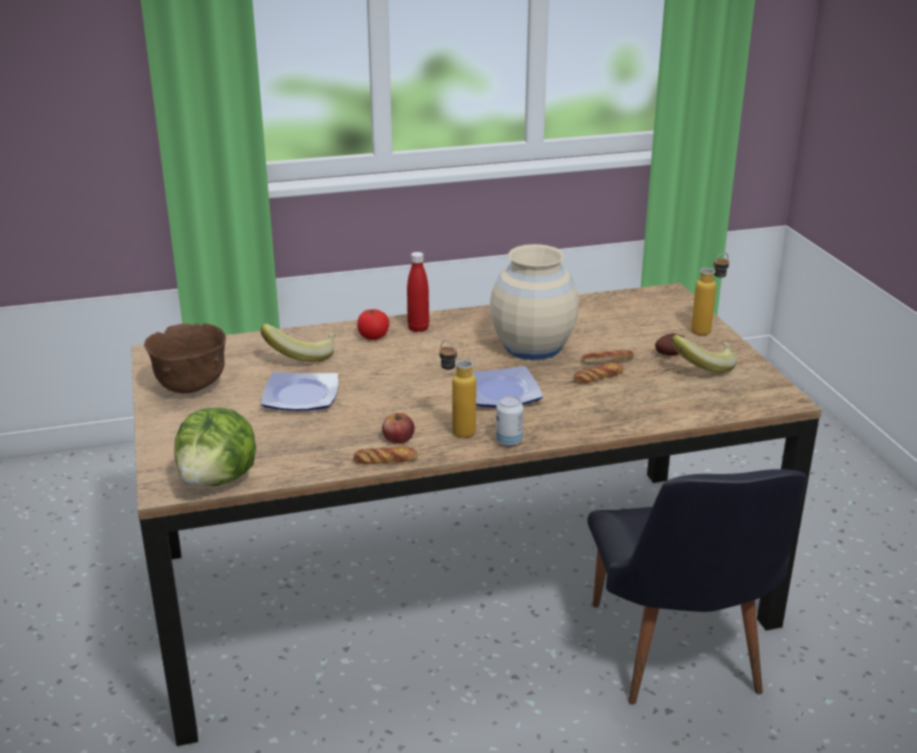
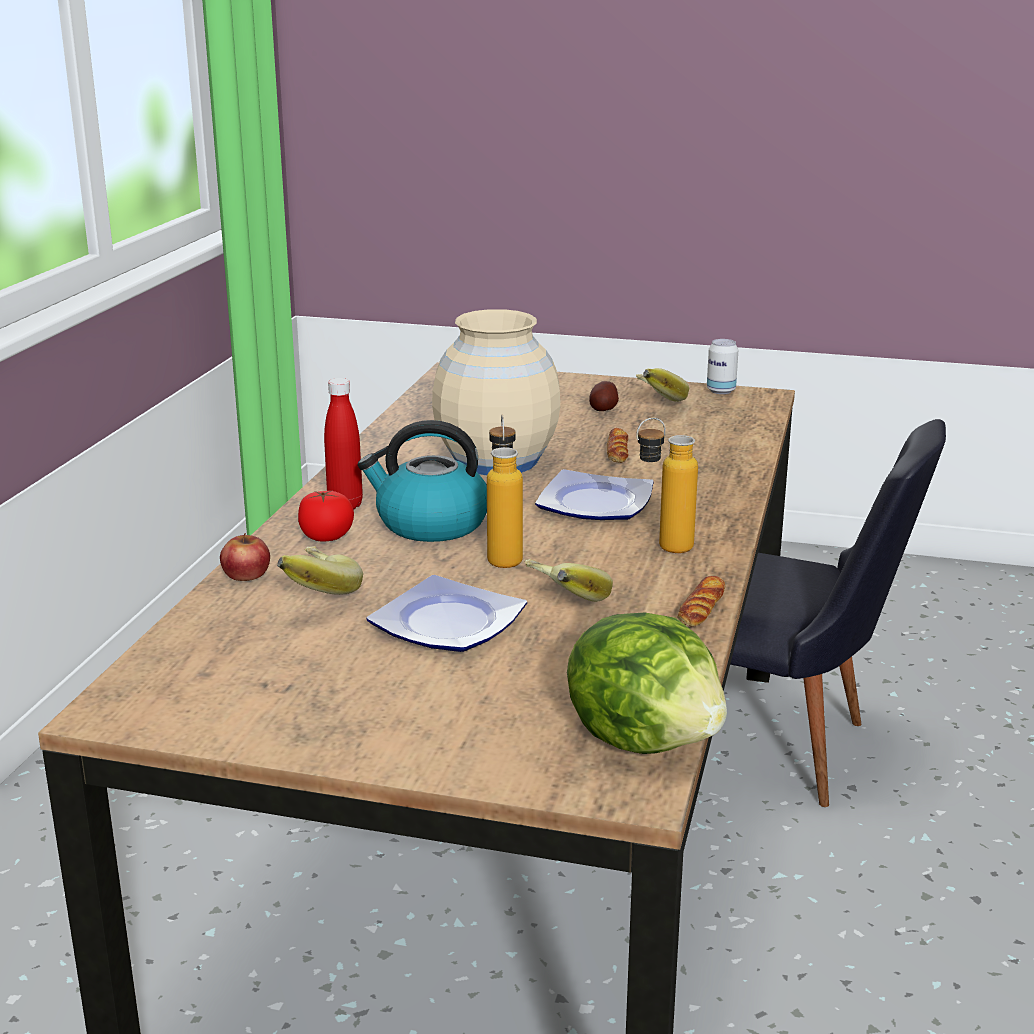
camera: 60 degrees left, 5 degrees down
brown bowl [144,323,226,394] -> none
apple [382,413,415,444] -> apple moved to [220,533,270,581]
can [496,396,524,446] -> can moved to [707,339,738,394]
bread [581,350,634,363] -> none
bottle [691,252,729,335] -> bottle moved to [487,415,523,568]
none -> kettle [358,420,487,542]
none -> banana [525,559,613,602]

